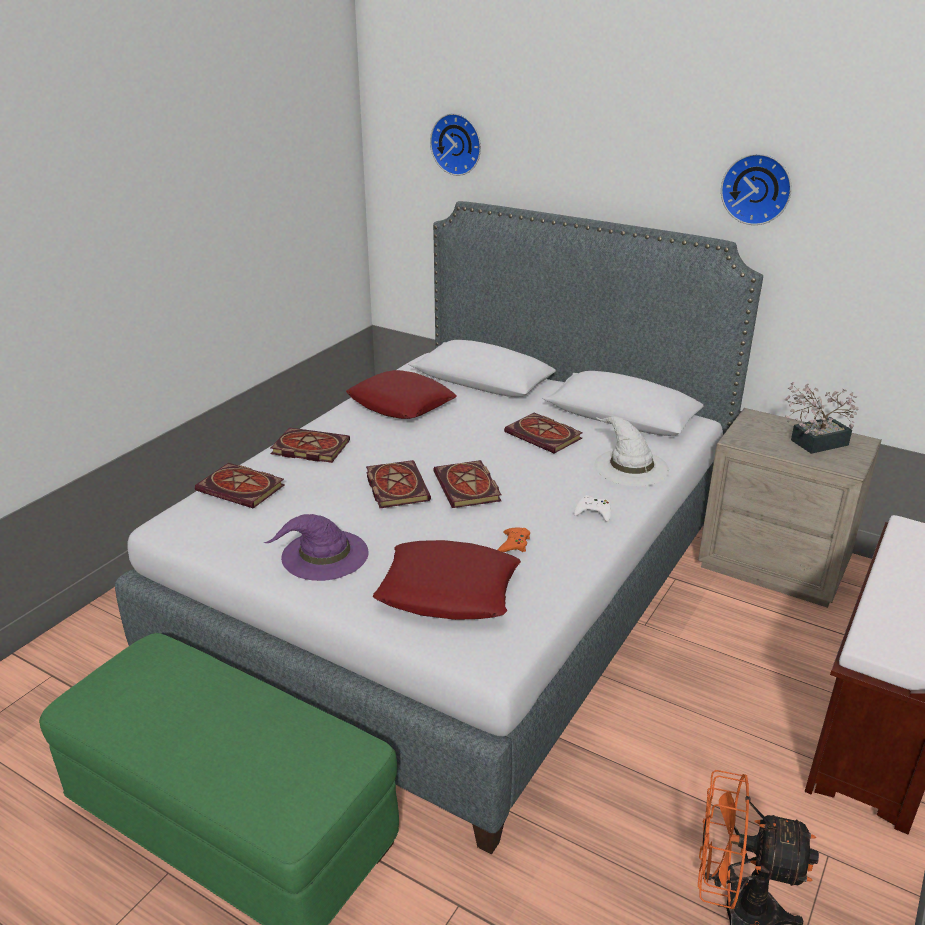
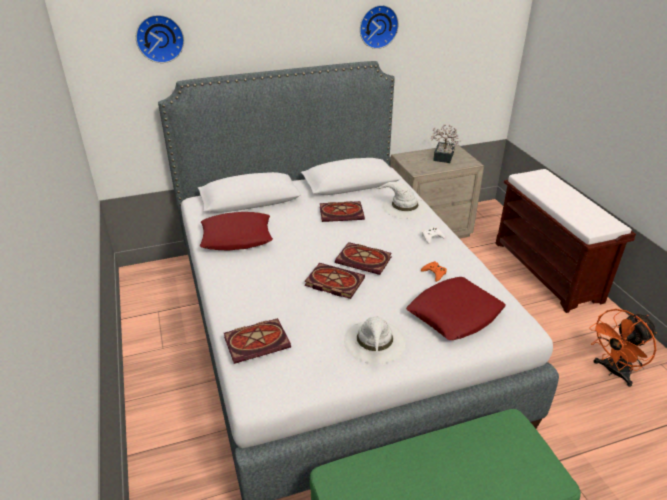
camera: 50 degrees left, 5 degrees up
purple hat [264,514,369,581] -> white hat [344,316,406,364]
book [270,428,350,463] -> none

